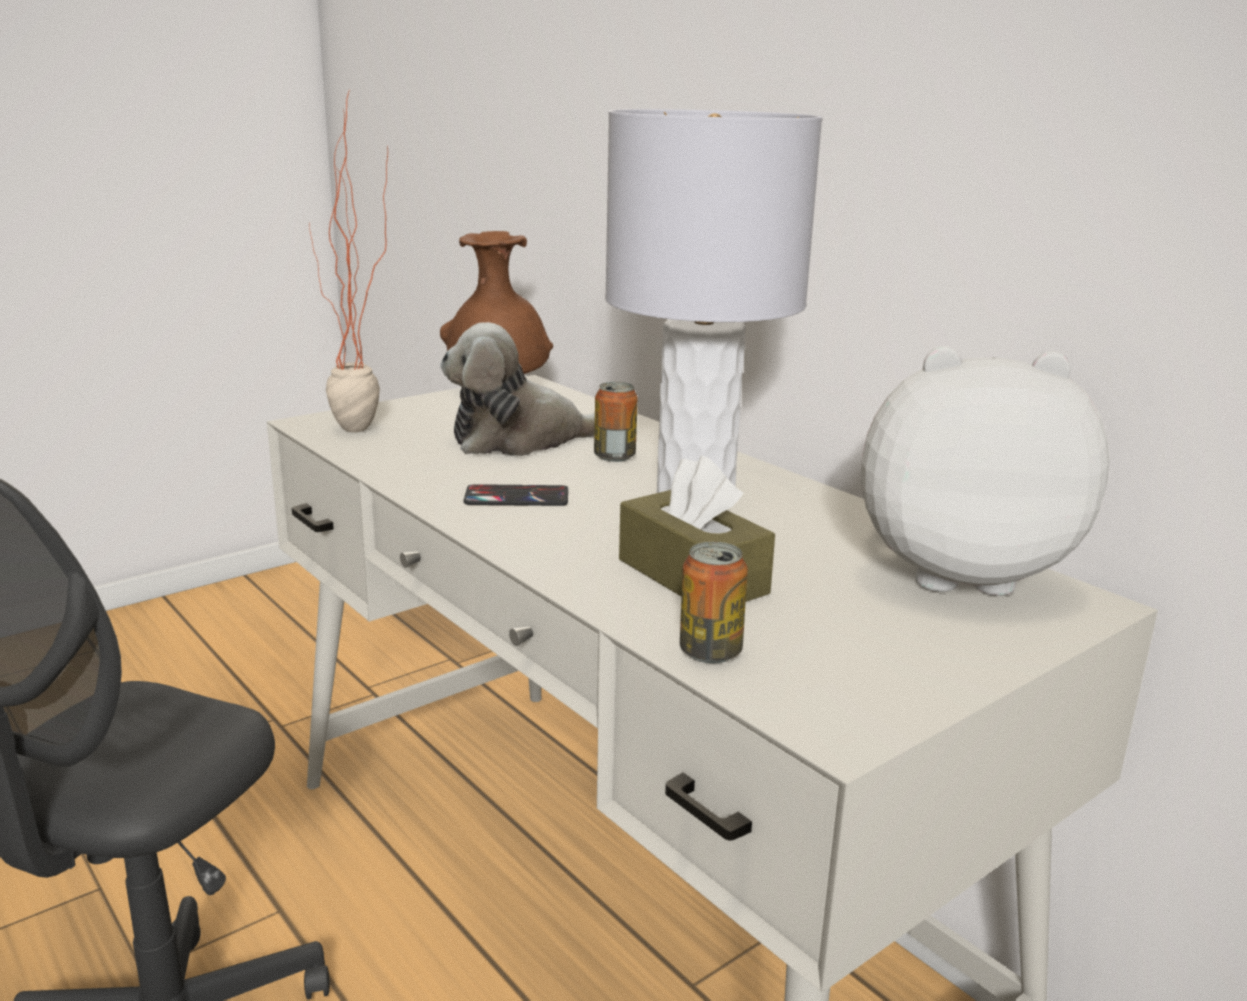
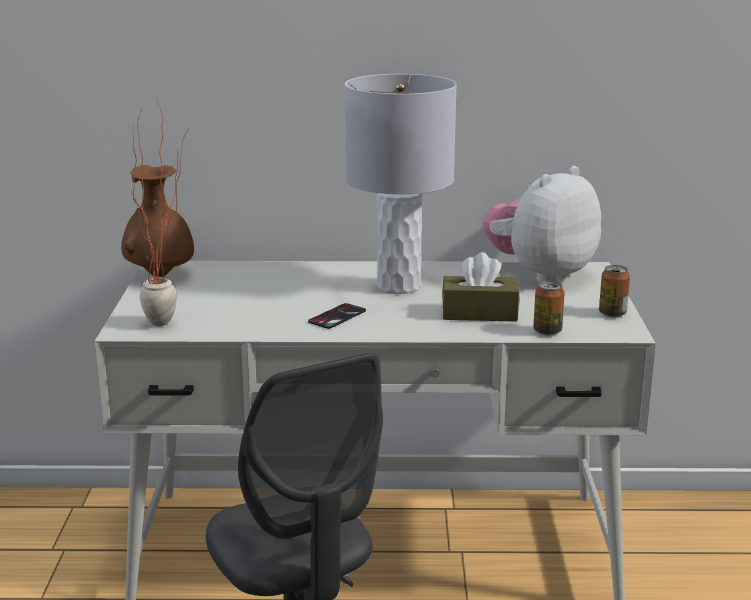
camera: 50 degrees left, 0 degrees up
plush toy [440,322,595,456] -> none
can [594,382,638,462] -> can moved to [599,265,630,317]

